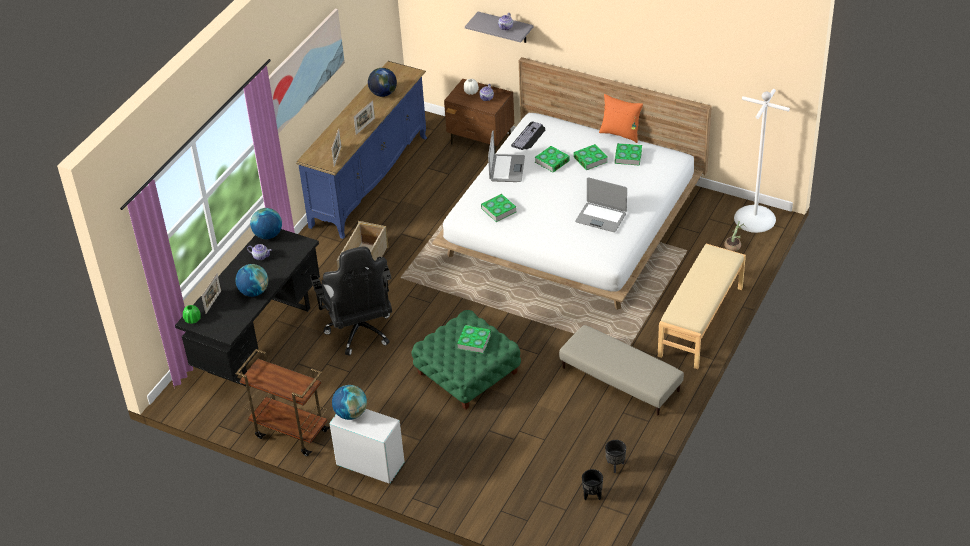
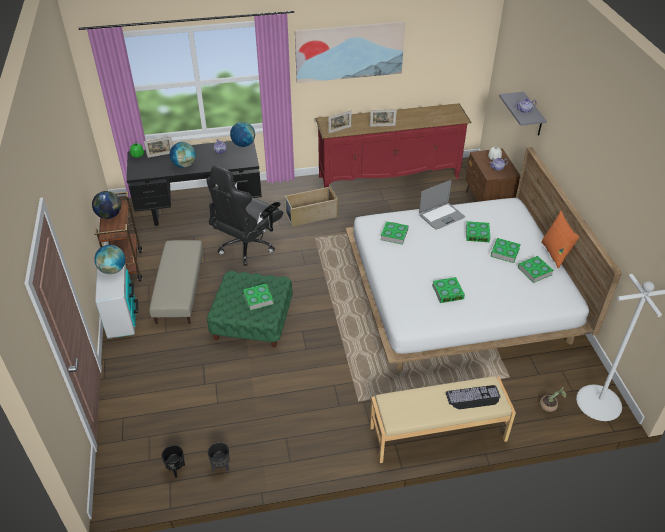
camera: 50 degrees right, 0 degrees up
blue dresser [296,61,427,239] -> red dresser [316,103,471,187]
globe [368,68,397,97] -> globe moved to [92,191,121,219]
keyboard [511,122,545,150] -> keyboard moved to [446,385,501,409]
beige ottoman [559,325,684,415] -> beige ottoman moved to [149,240,203,324]
laptop [575,177,627,232] -> book [432,277,465,303]

